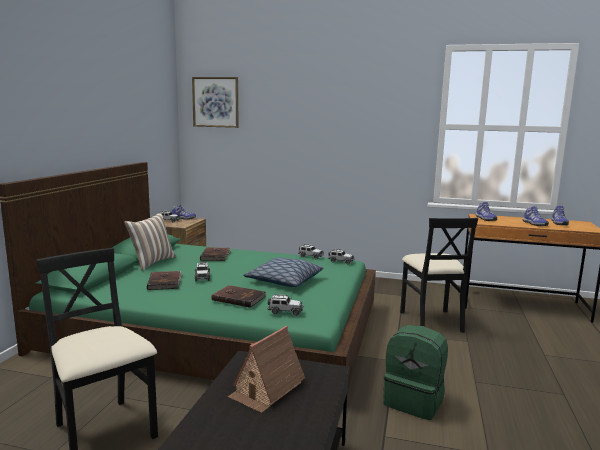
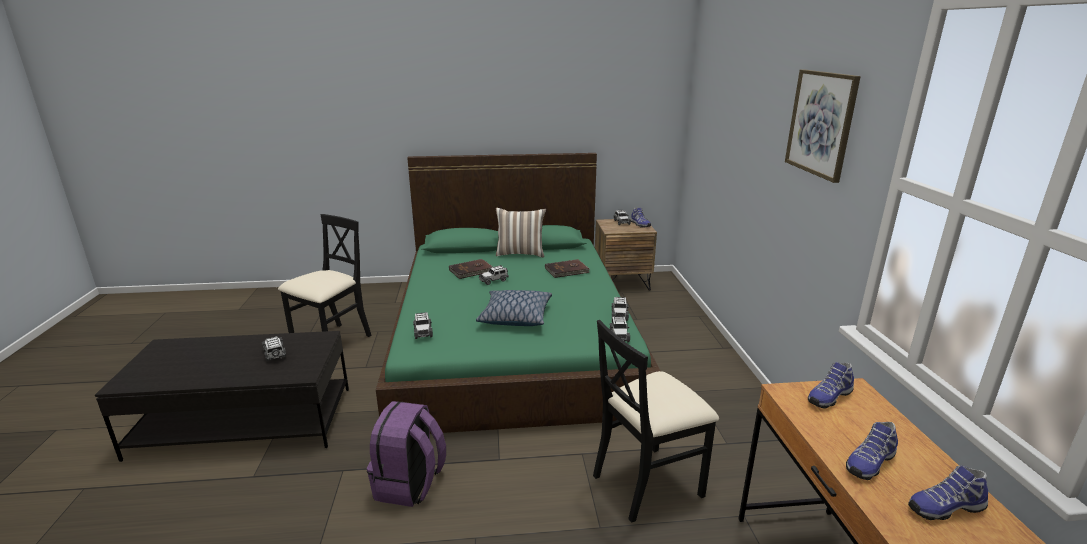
camera: 70 degrees right, 10 degrees up
picture [192,77,239,128] -> picture moved to [785,69,861,183]
brown book [212,285,266,308] -> none
toy house [227,326,305,413] -> toy car [262,336,286,361]
green backpack [383,325,448,420] -> purple backpack [367,401,446,507]

